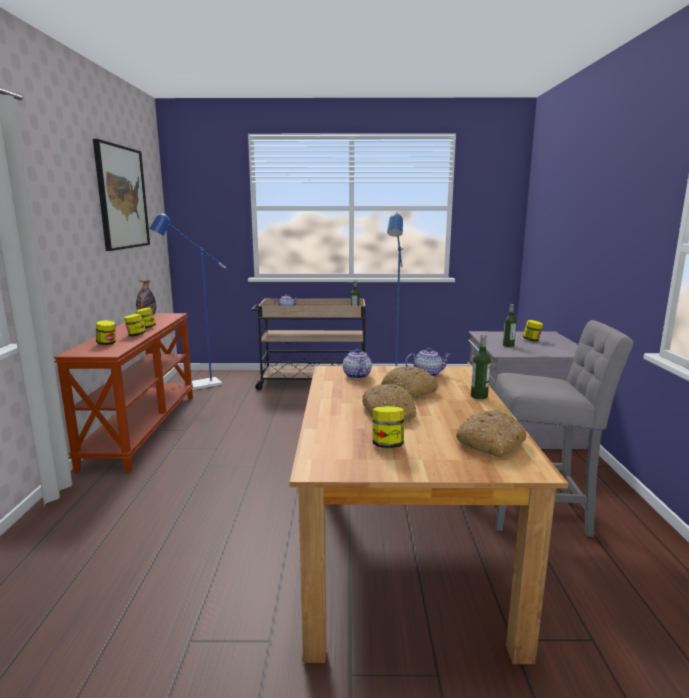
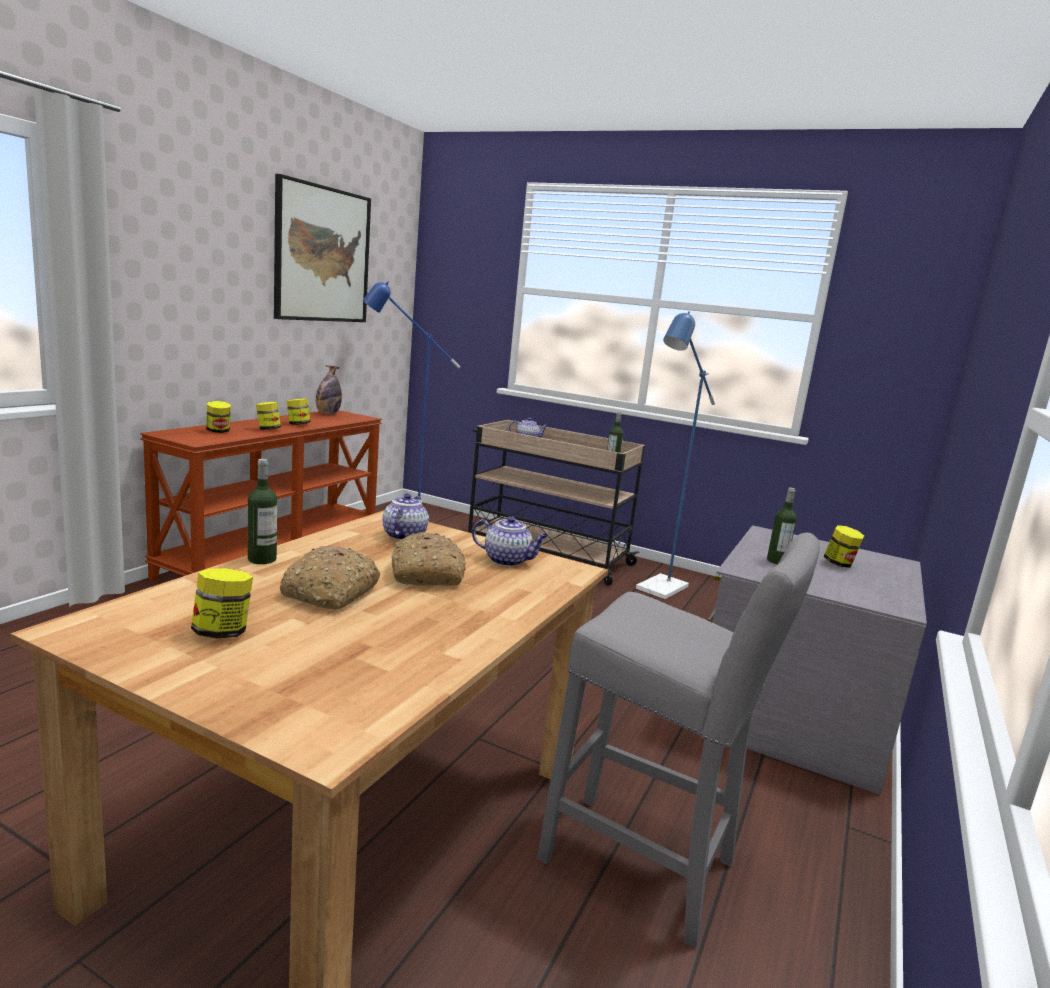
camera: 25 degrees right, 0 degrees up
bread [456,411,527,457] -> none
bottle [471,334,491,399] -> bottle moved to [248,459,277,564]

